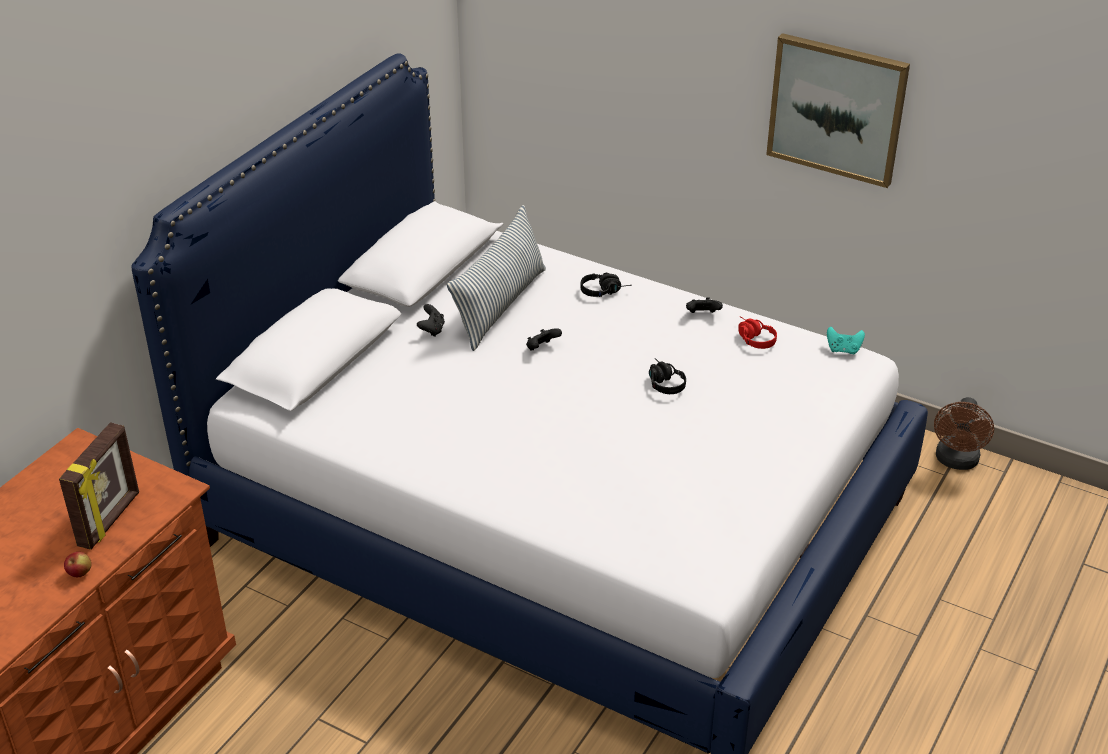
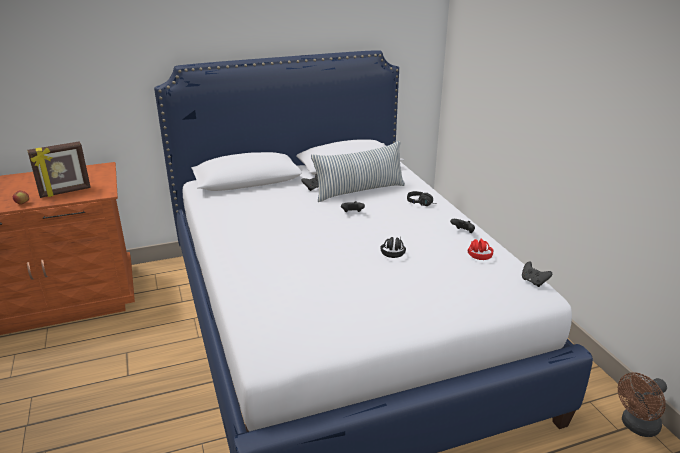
camera: 40 degrees right, 10 degrees down
picture [766,33,910,188] -> none
turquoise game controller [827,327,865,355] -> black game controller [522,261,552,287]

